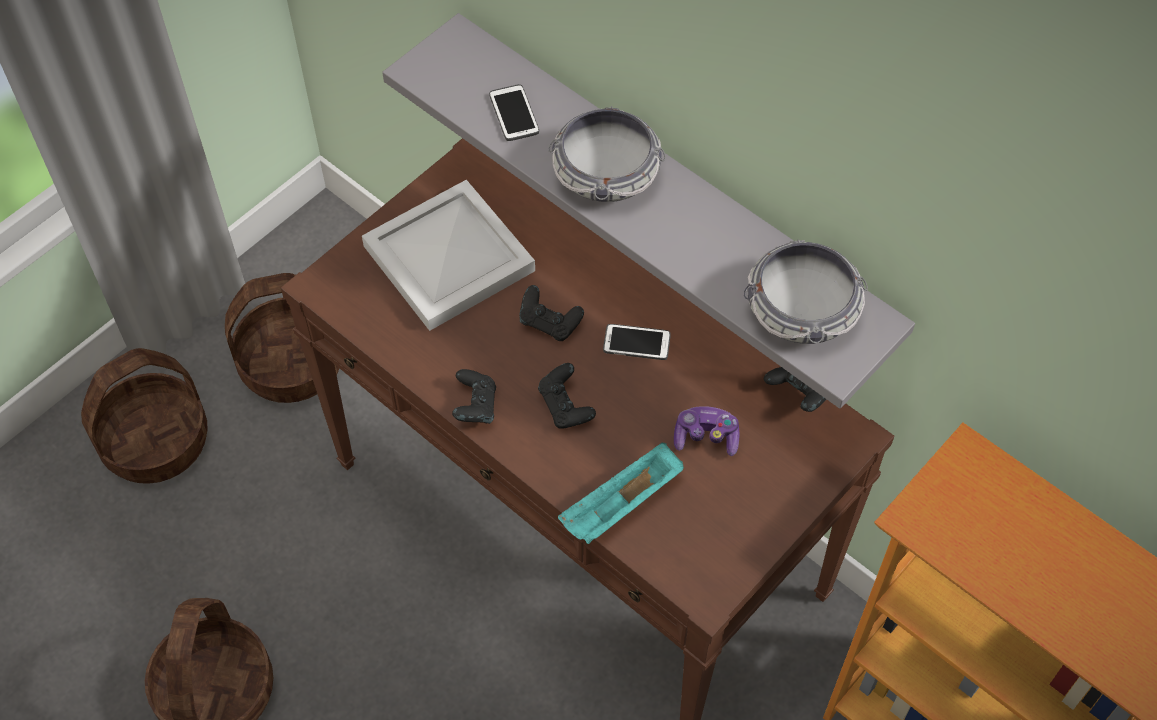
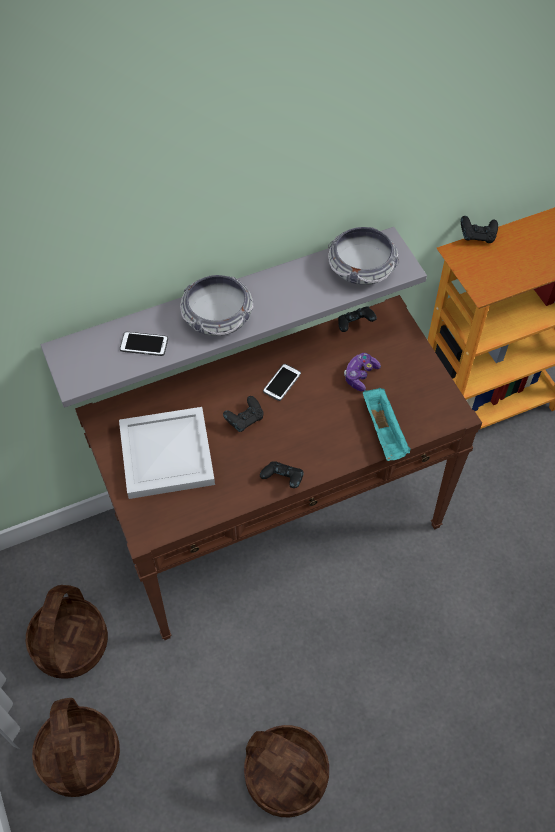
camera: 65 degrees left, 0 degrees up
black game controller [538,363,596,429] -> black game controller moved to [461,216,498,243]

